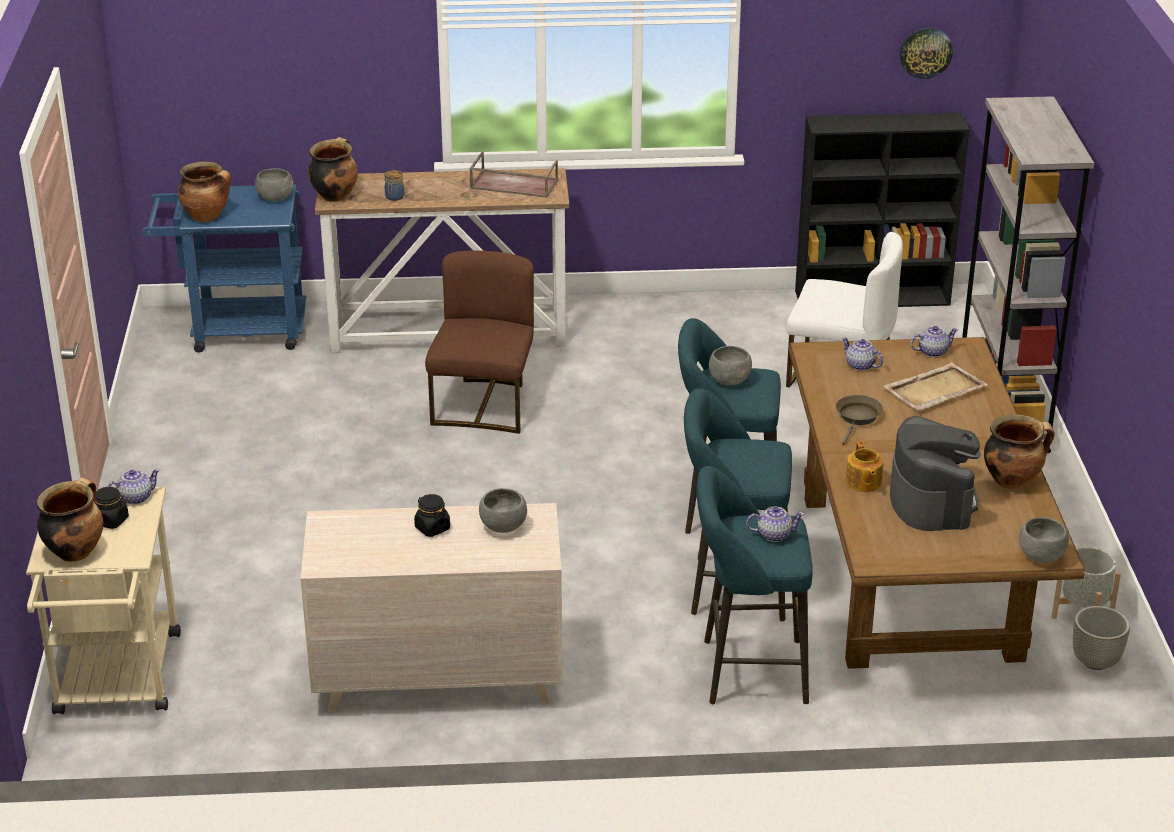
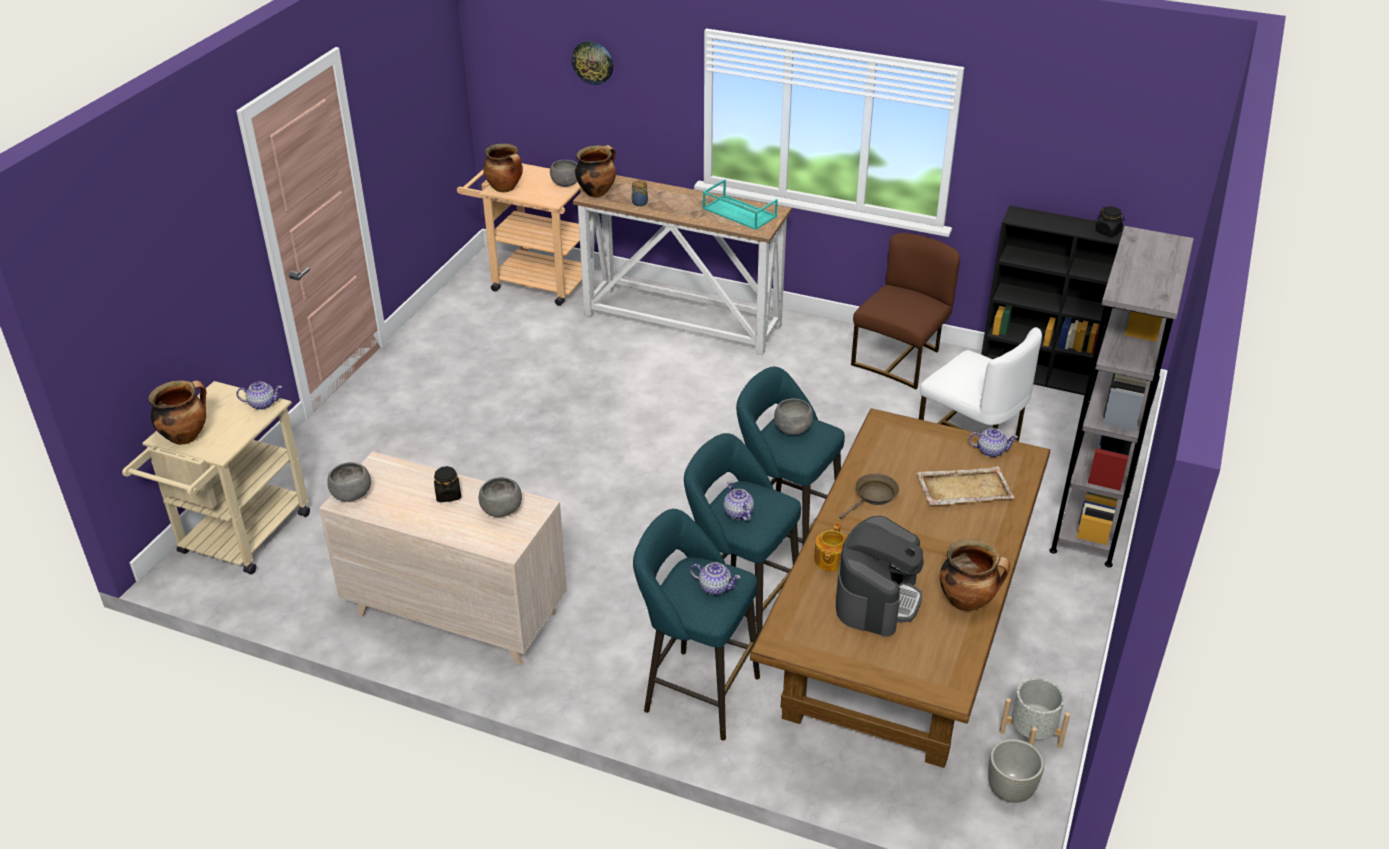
camera: 25 degrees right, 5 degrees up
black jar [95,487,129,529] -> black jar moved to [1096,206,1125,237]
blue cart [142,184,306,353] -> beige cart [457,163,583,306]
brown chair [425,250,534,434] -> brown chair moved to [851,233,960,389]
brown tray [469,151,558,198] -> turquoise tray [703,179,778,230]
teapot [841,337,883,371] -> teapot moved to [723,481,754,521]
wall clock [900,28,953,79] -> wall clock moved to [571,41,613,85]
grey bowl [1019,517,1069,563] -> grey bowl moved to [327,462,371,502]

